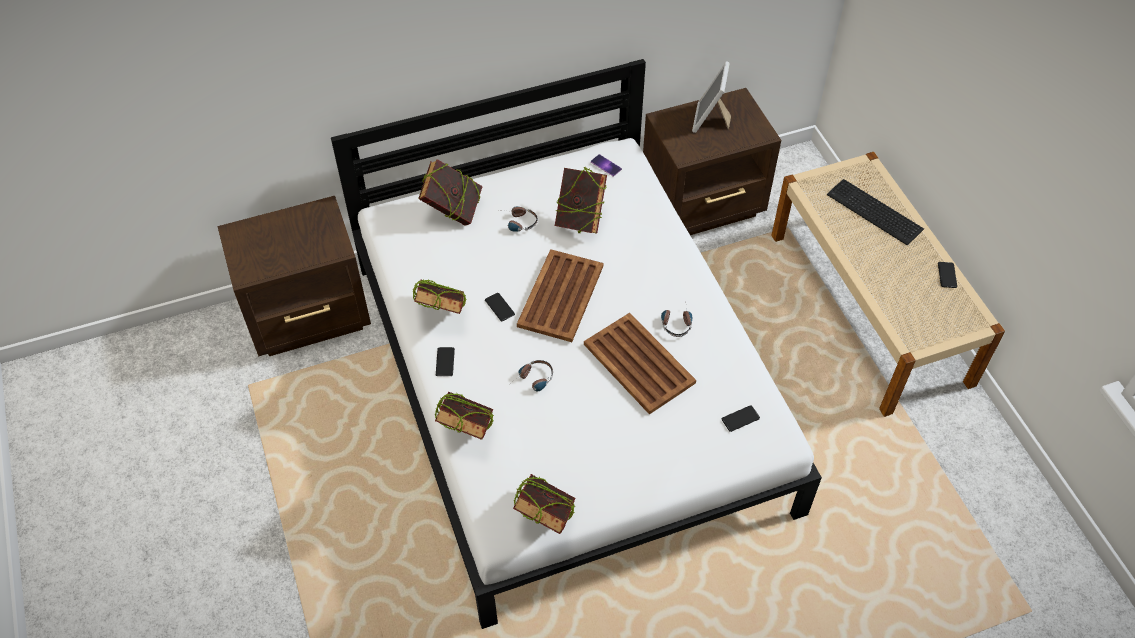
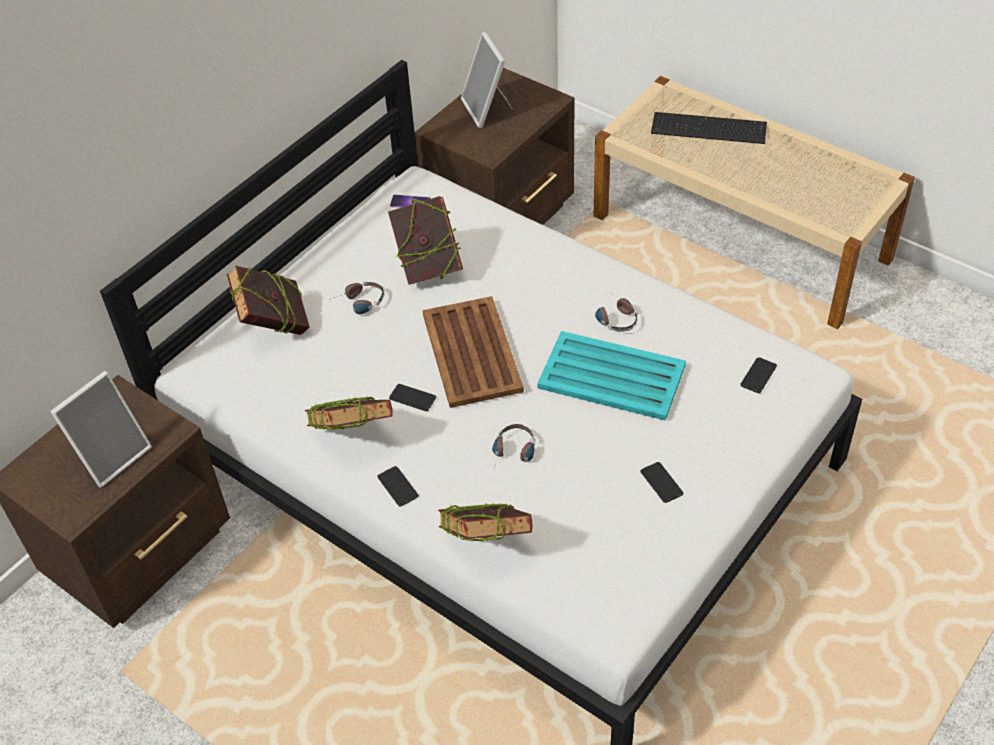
camera: 30 degrees left, 5 degrees down
book [513,474,575,534] -> none
brown tray [584,313,696,415] -> turquoise tray [537,331,686,421]
phone [938,262,957,288] -> phone moved to [640,462,683,503]
none -> picture frame [50,371,152,488]

